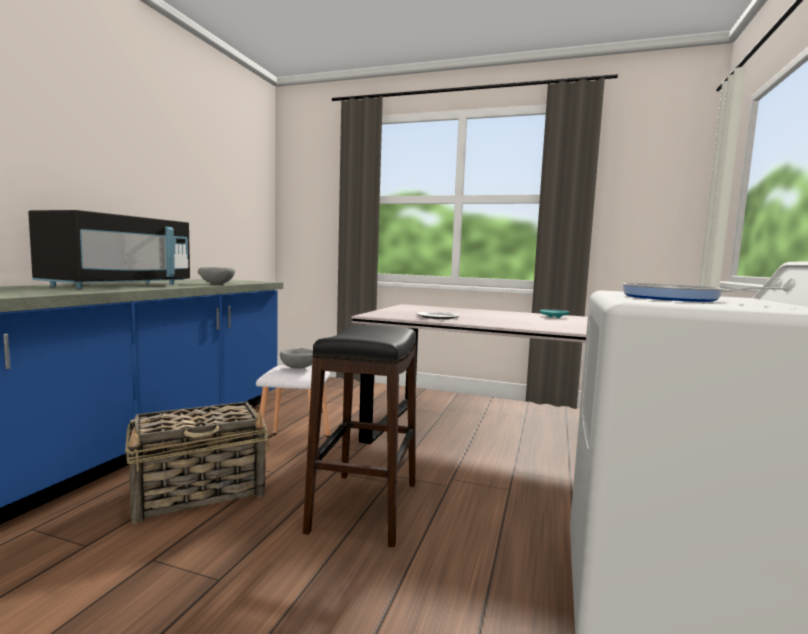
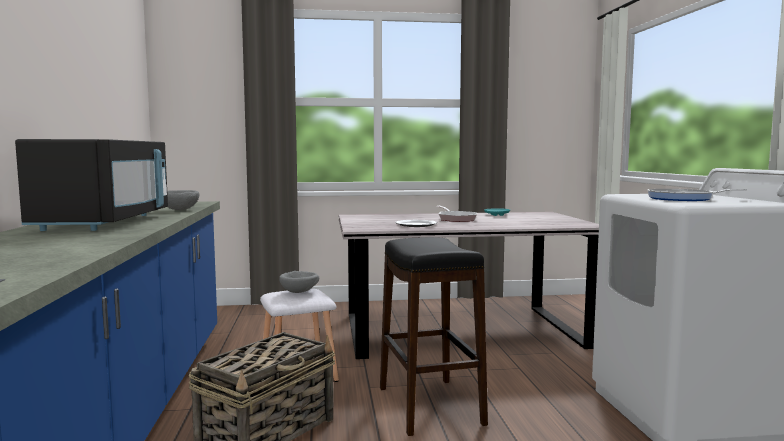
camera: 25 degrees left, 0 degrees up
none -> frying pan [436,206,477,222]

